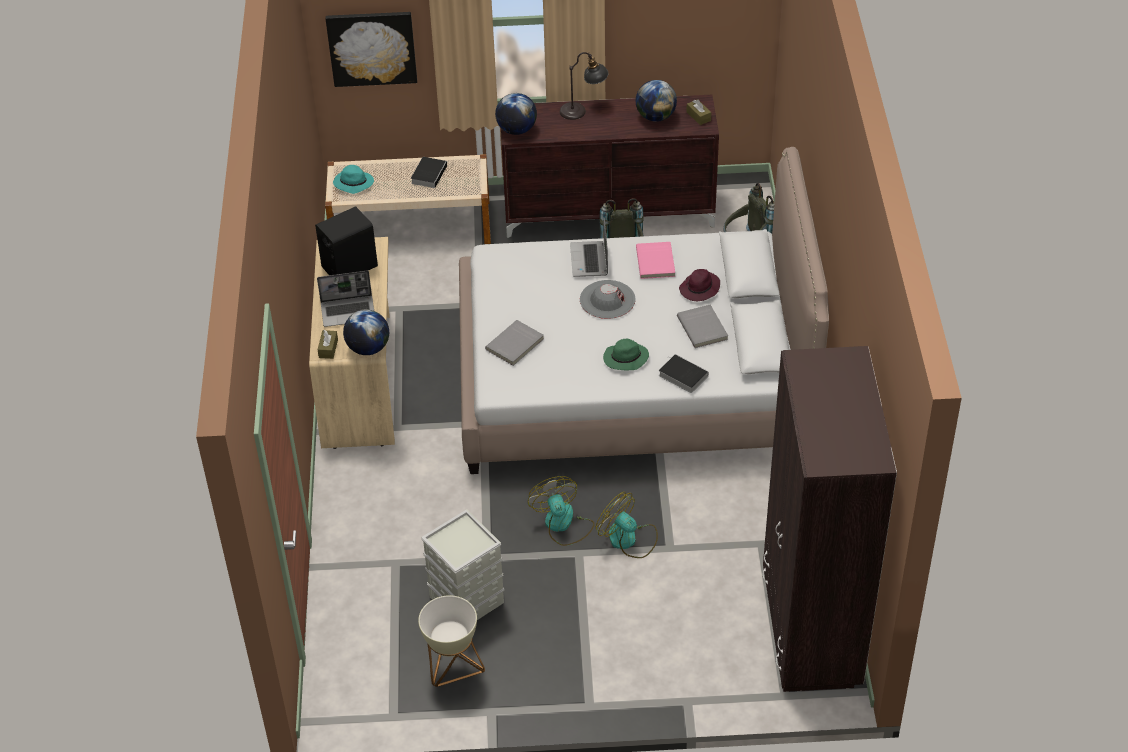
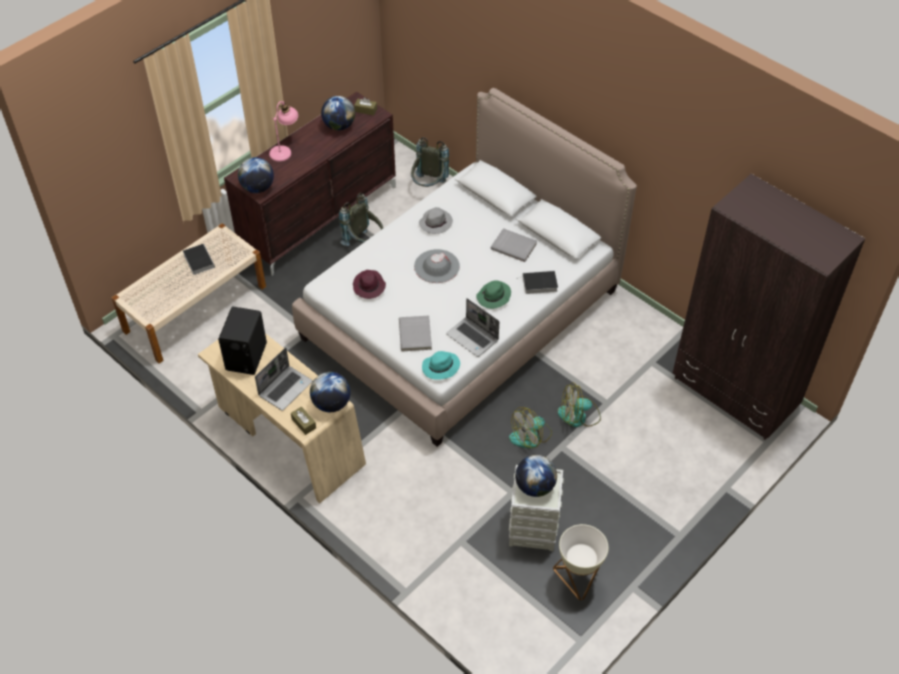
camera: 45 degrees left, 5 degrees up
picture [326,12,417,87] -> none
turquoise hat [333,165,374,194] -> turquoise hat moved to [422,351,460,380]
fan [528,476,594,546] -> fan turned 60 degrees counterclockwise [509,407,552,448]
grey table lamp [560,52,608,120] -> pink table lamp [269,101,298,161]
laptop [570,218,608,277] -> laptop moved to [446,298,499,357]
pink book [636,242,675,279] -> grey hat [419,207,453,234]
purple hat [679,269,720,301] -> purple hat moved to [353,270,386,299]
none -> globe [515,455,557,497]

